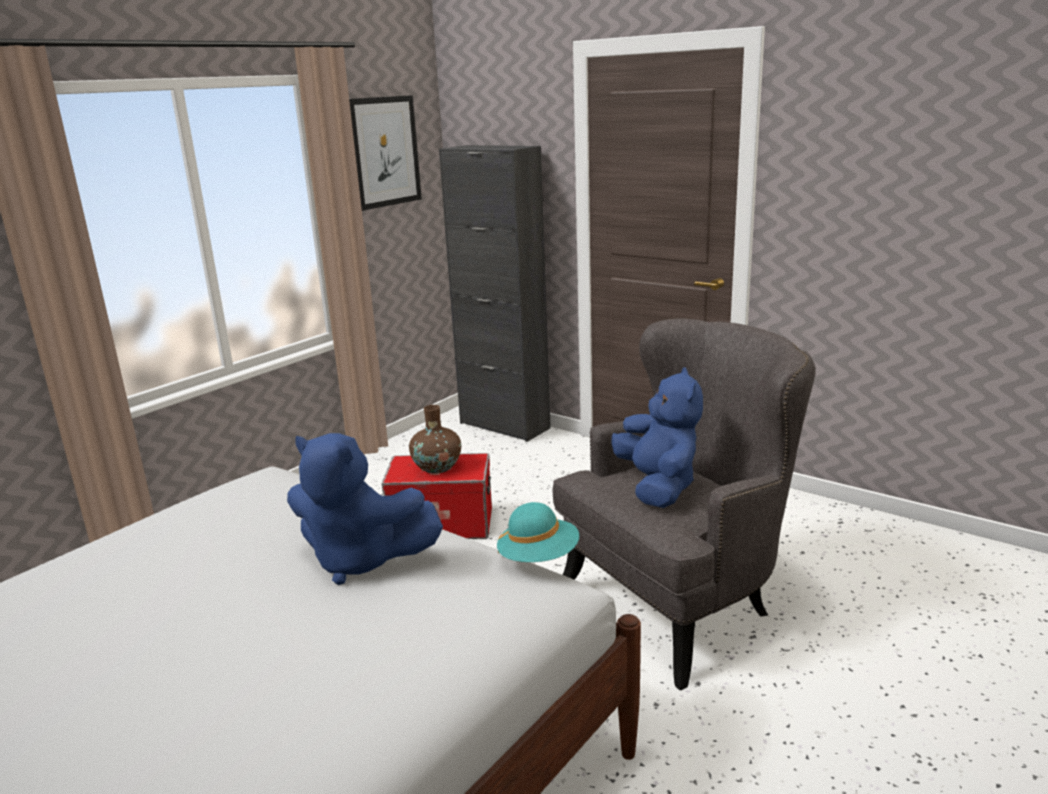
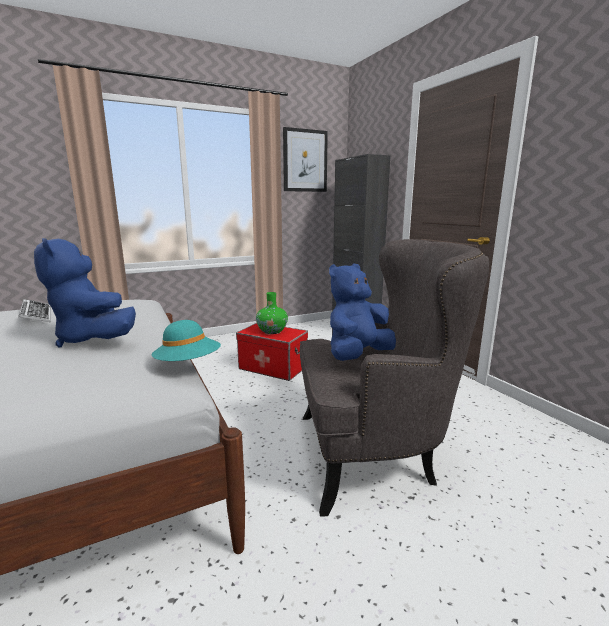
camera: 25 degrees right, 5 degrees down
brown vase [409,405,461,474] -> green vase [256,292,288,334]
blue plush toy [611,367,703,508] -> blue plush toy turned 150 degrees counterclockwise [329,263,396,361]
none -> keyboard [18,299,50,322]

